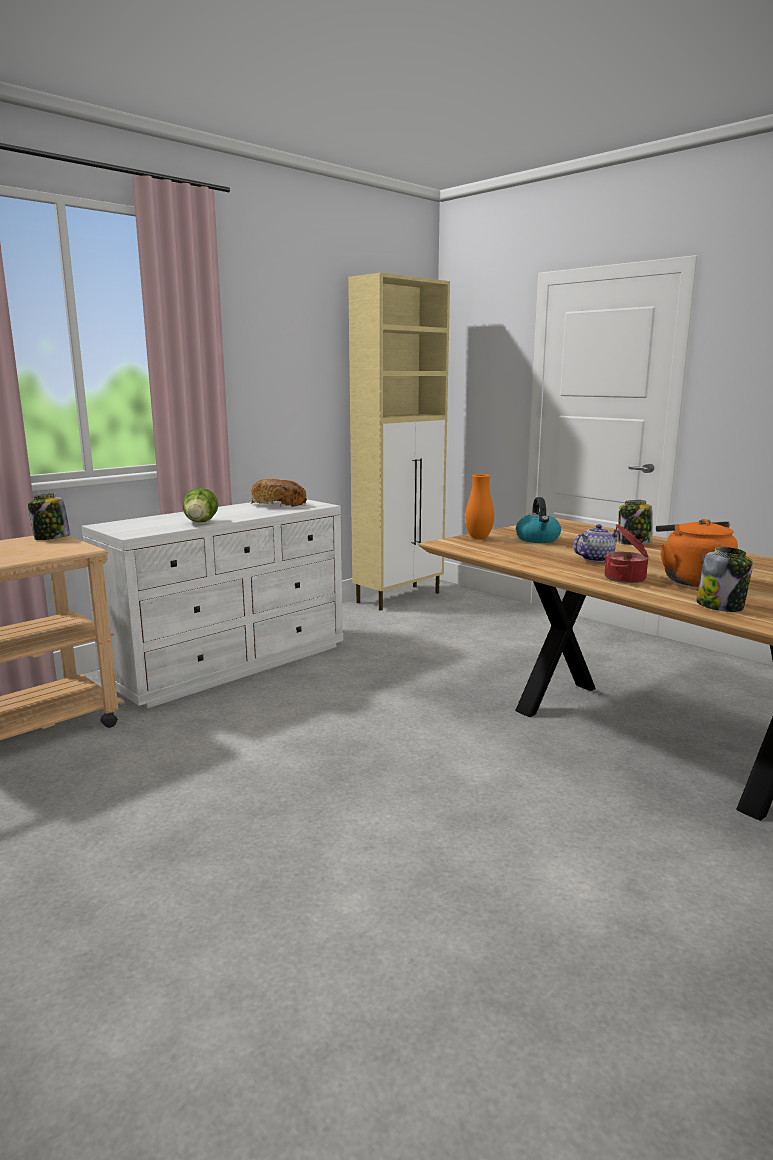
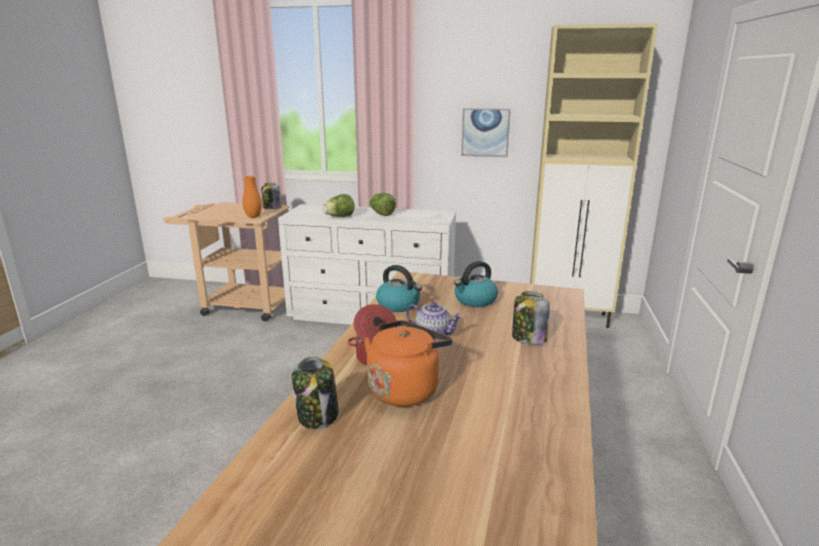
camera: 55 degrees right, 5 degrees up
bread [251,479,307,507] -> none
orange vase [465,474,494,539] -> orange vase moved to [242,176,262,218]
none -> lettuce [369,193,396,216]
none -> kettle [376,265,422,312]
none -> picture [461,108,511,157]

